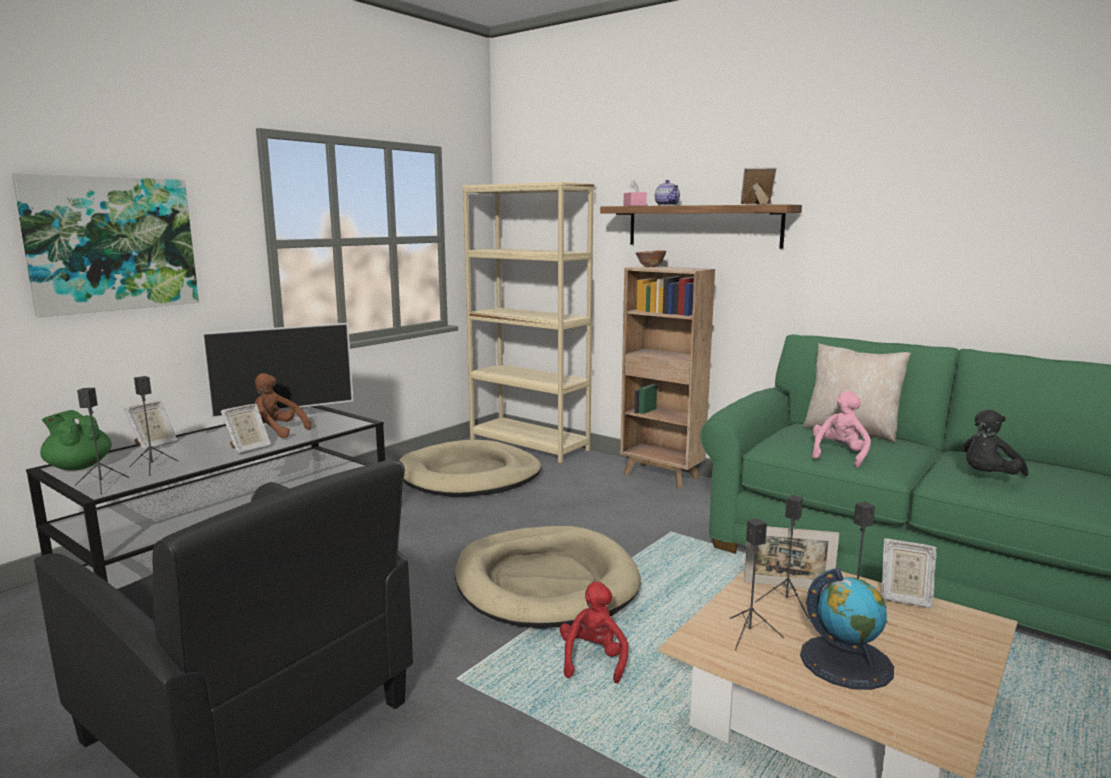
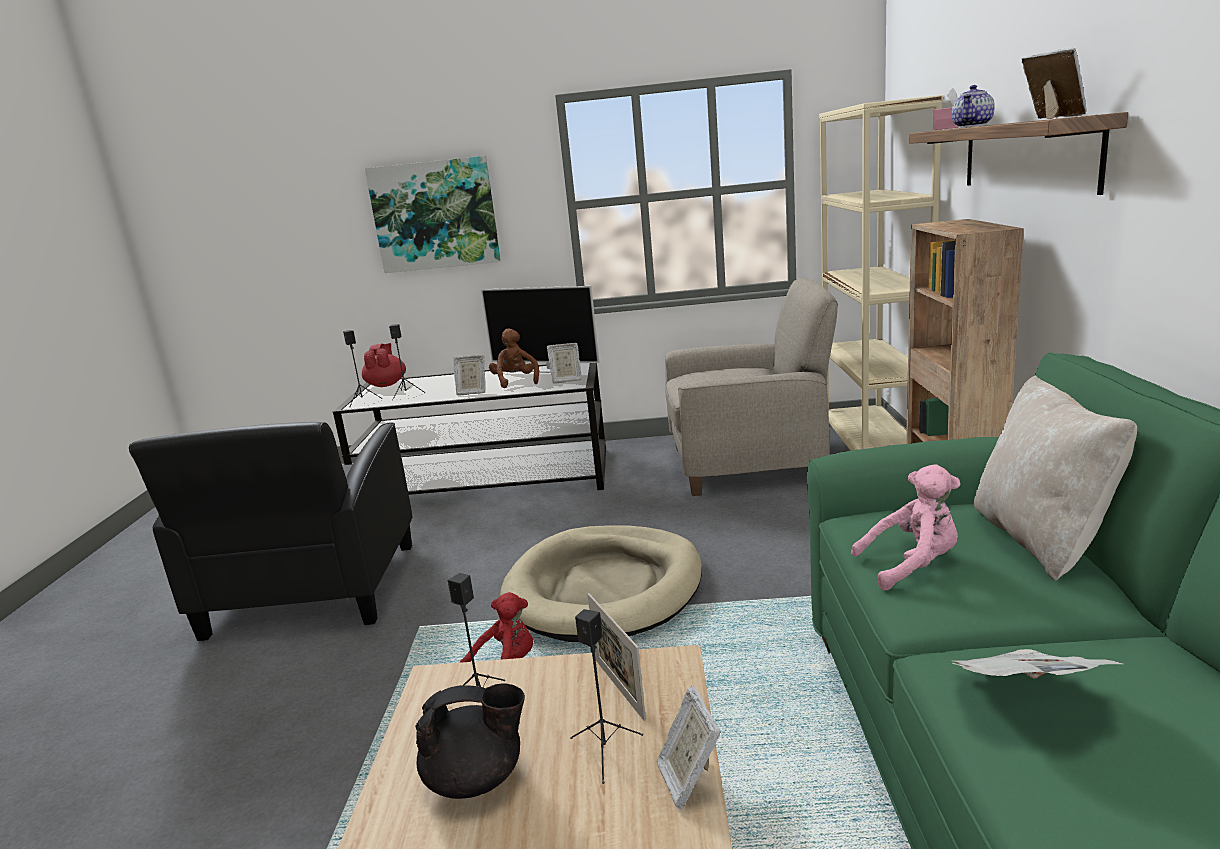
camera: 55 degrees right, 5 degrees up
green teapot [40,410,112,471] -> red teapot [362,343,406,387]
picture frame [124,401,178,451] -> picture frame moved to [547,343,582,384]
beige dog bed [399,440,541,497] -> beige armchair [665,278,838,496]
bowl [636,251,667,267] -> none
black speaker [755,495,809,619] -> none
globe [800,568,894,690] -> black teapot [415,683,525,799]
black plush toy [963,410,1028,476] -> newspaper [952,649,1122,679]

